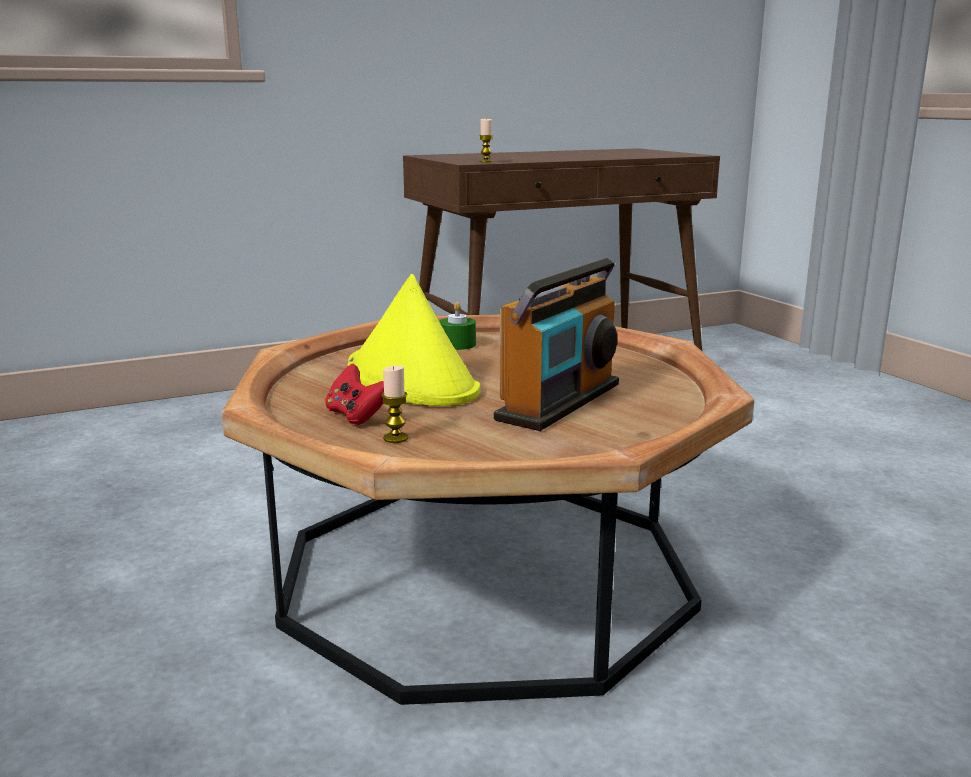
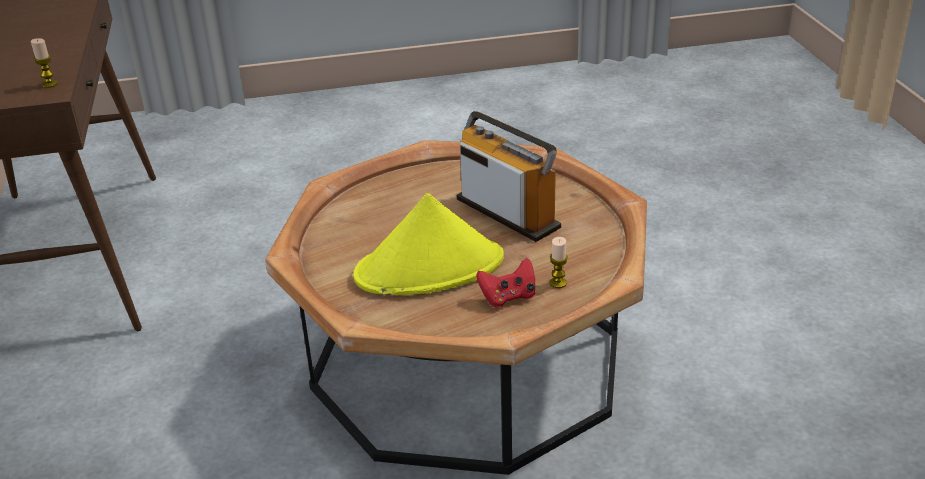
camera: 75 degrees left, 15 degrees up
green candle [439,302,476,350] -> none

